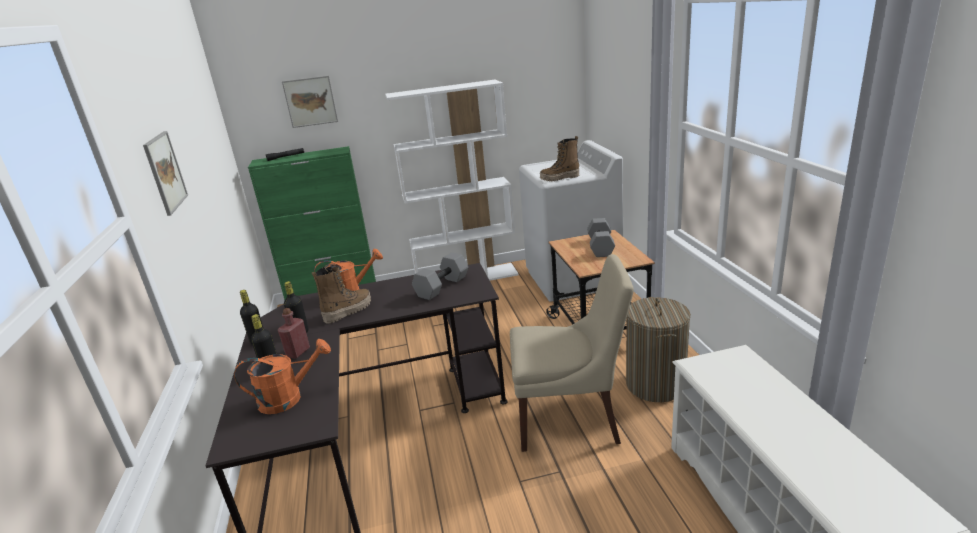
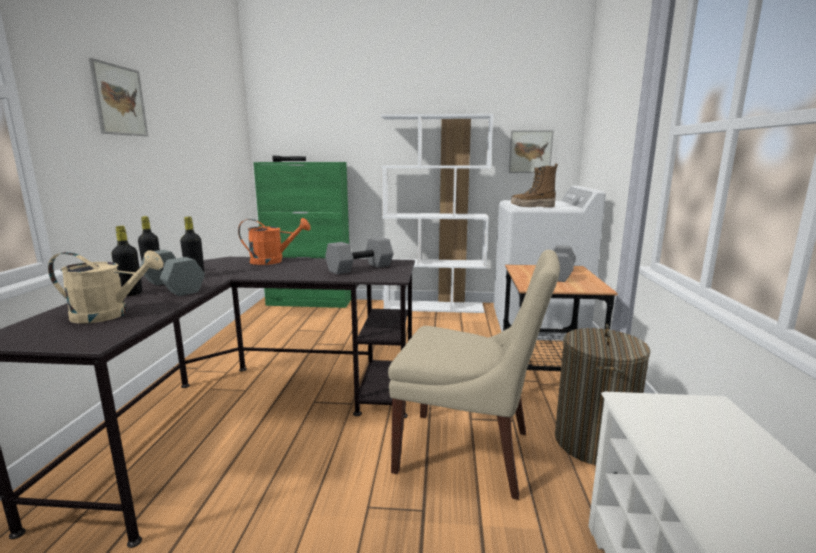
camera: 15 degrees right, 10 degrees down
orange watering can [234,339,331,414] -> beige watering can [48,250,164,324]
red bottle [278,308,310,359] -> grey dumbbell [139,250,205,296]
picture [282,76,338,128] -> picture moved to [509,130,554,173]
boot [312,267,371,324] -> none

